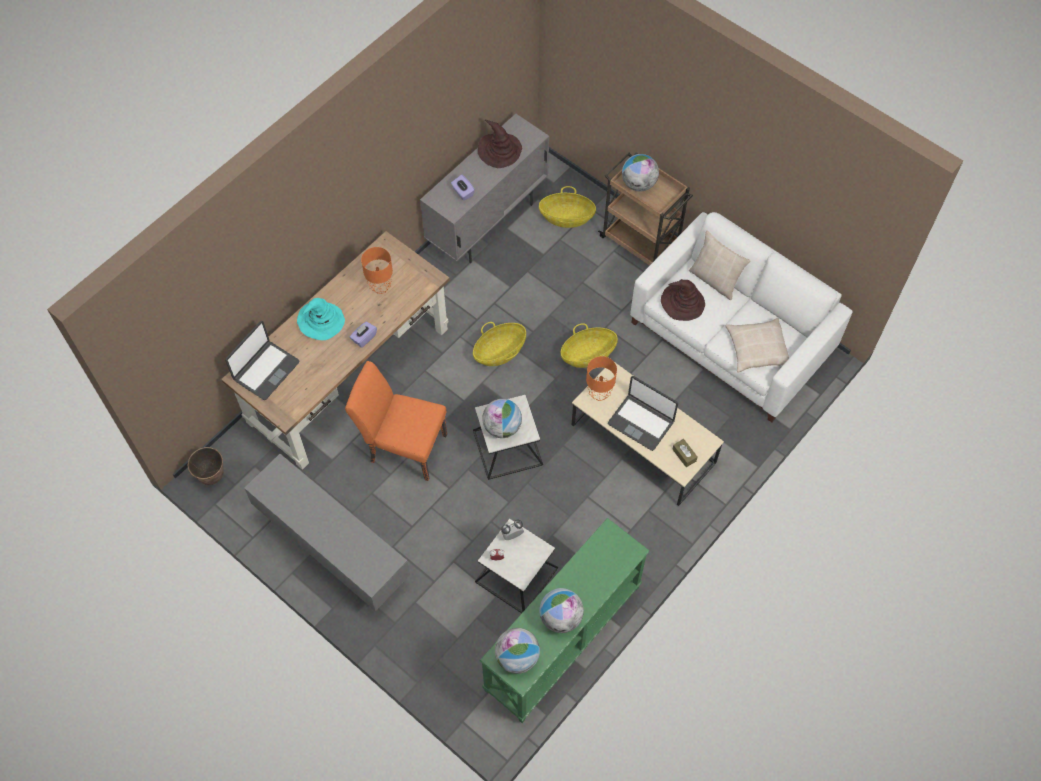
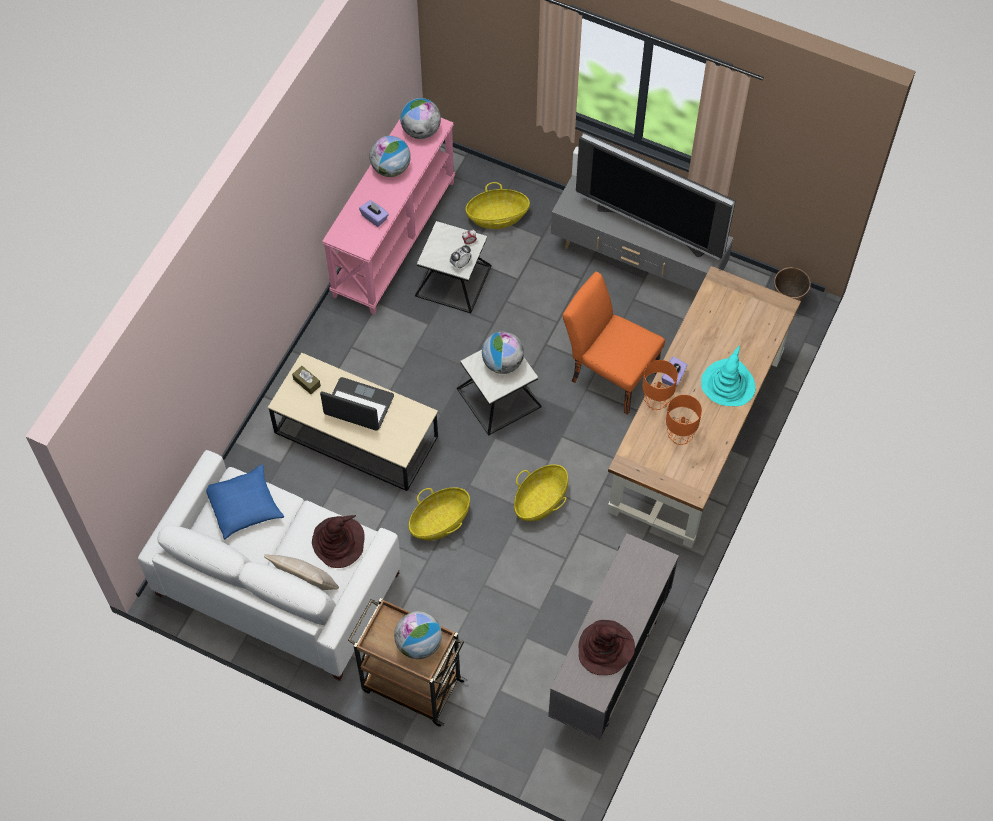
camera: 165 degrees right, 0 degrees up
laptop [225,321,300,400] -> none
orange chair [345,361,447,481] -> orange chair turned 150 degrees counterclockwise [562,272,665,415]
purple tissue box [451,174,475,201] -> purple tissue box moved to [359,200,389,227]
green console table [480,518,649,723] -> pink console table [322,118,455,315]
basket [539,186,596,228] -> basket moved to [466,182,530,229]
orange table lamp [586,356,617,401] -> orange table lamp moved to [642,360,678,410]
beige pillow [725,318,789,373] -> blue pillow [206,464,284,539]
none -> television [576,132,735,260]

